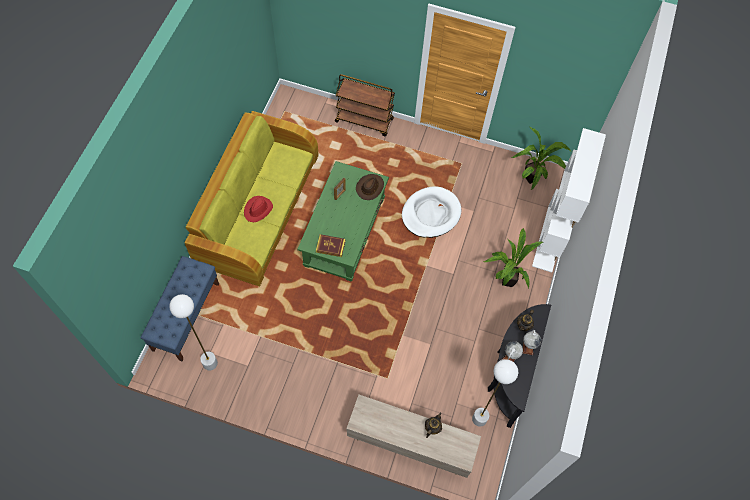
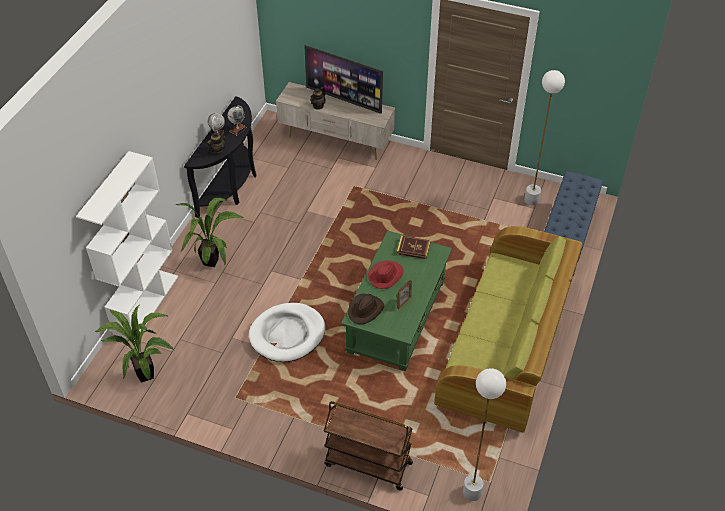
camera: 175 degrees left, 15 degrees down
red hat [244,196,273,222] -> red hat moved to [368,261,403,289]
white floor lamp [472,359,518,427] -> white floor lamp moved to [463,368,506,501]
none -> television [304,45,383,114]

